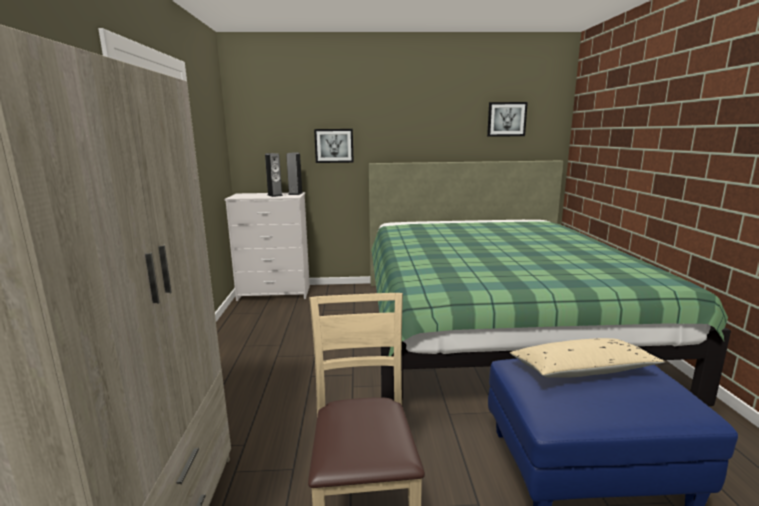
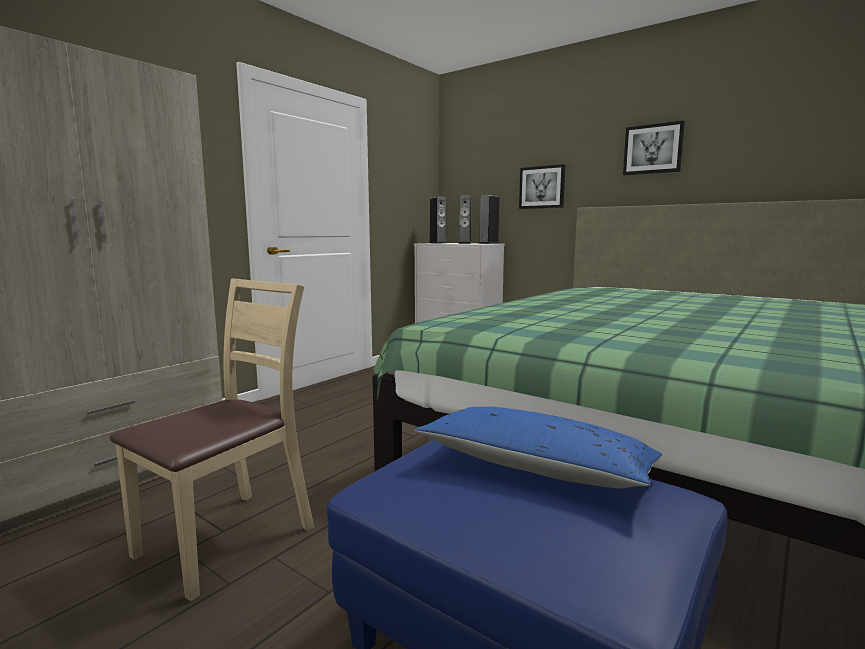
camera: 40 degrees right, 5 degrees down
picture [487,102,528,137] -> picture moved to [623,120,685,175]
beige pillow [510,338,665,378] -> blue pillow [415,407,662,489]
none -> speaker [429,197,447,243]

